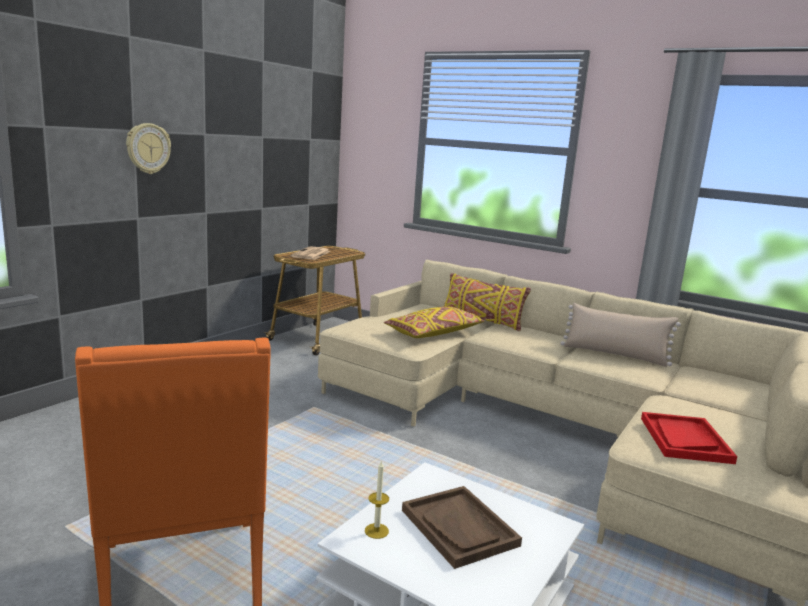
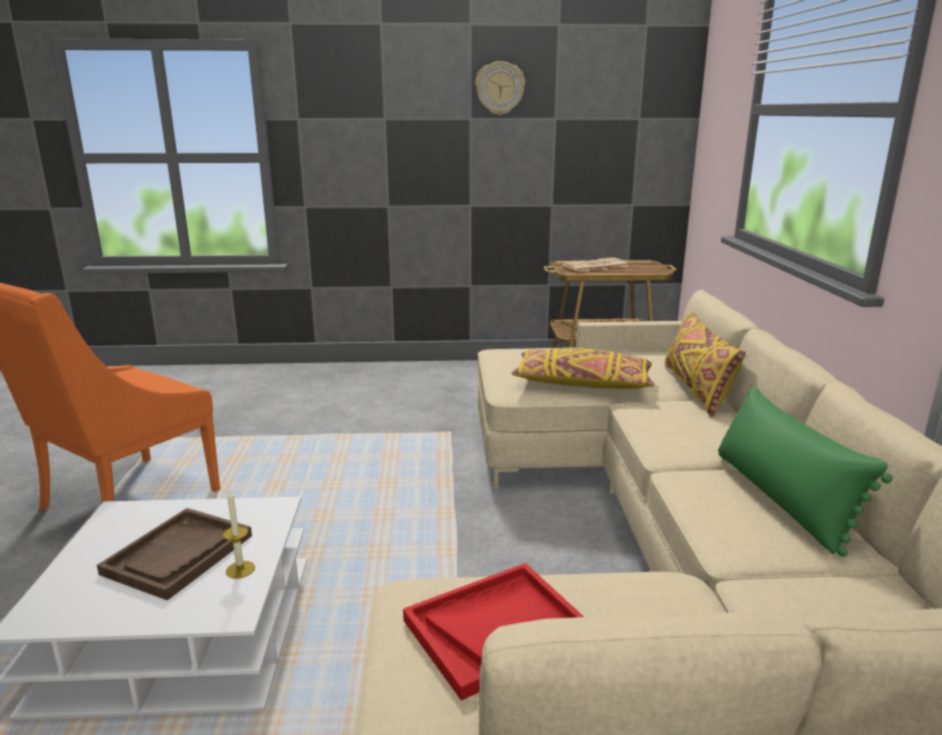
camera: 55 degrees right, 5 degrees up
wall clock [126,123,171,174] -> wall clock moved to [475,61,525,115]
candle [365,460,389,539] -> candle moved to [223,490,255,579]
beige pillow [560,303,681,367] -> green pillow [718,386,893,556]

